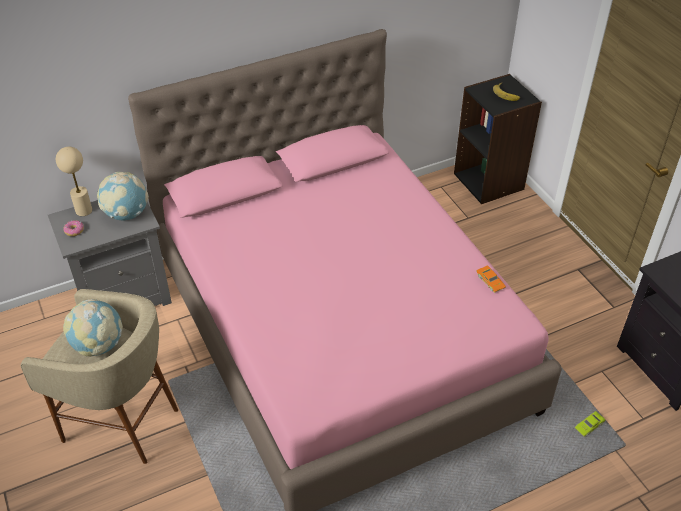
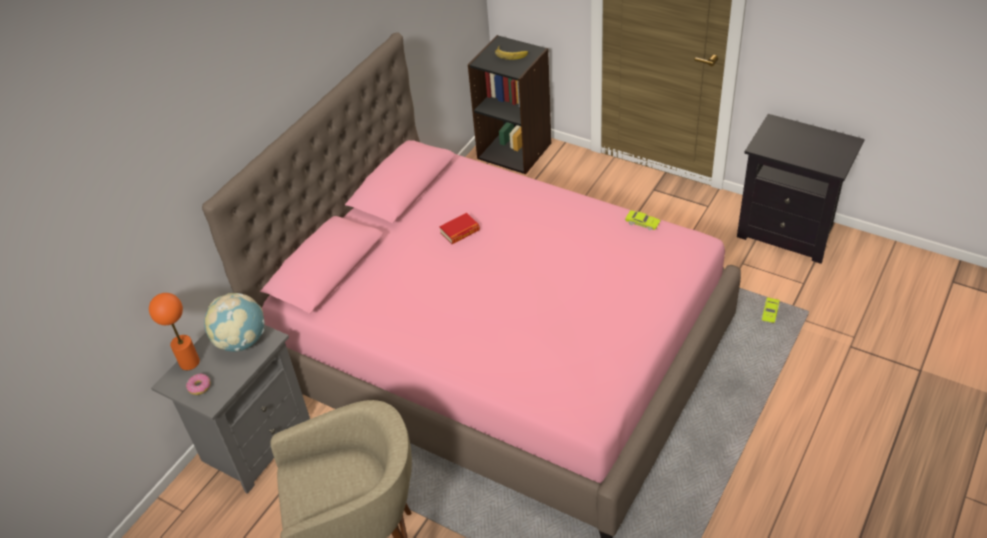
camera: 30 degrees left, 0 degrees up
beige table lamp [56,147,92,216] -> orange table lamp [149,293,200,370]
globe [63,299,123,357] -> none
orange toy car [476,266,506,292] -> green toy car [625,210,661,230]
none -> book [439,213,480,244]

